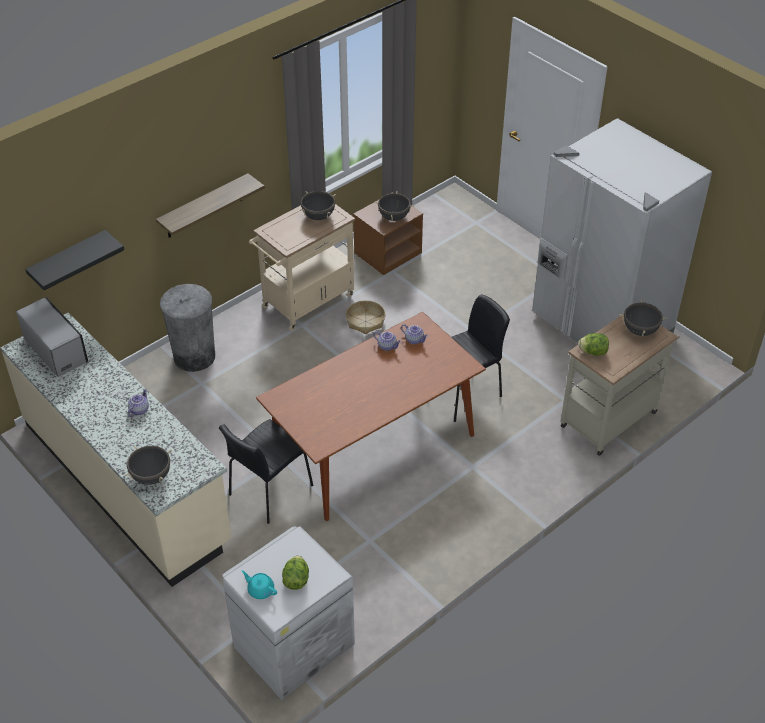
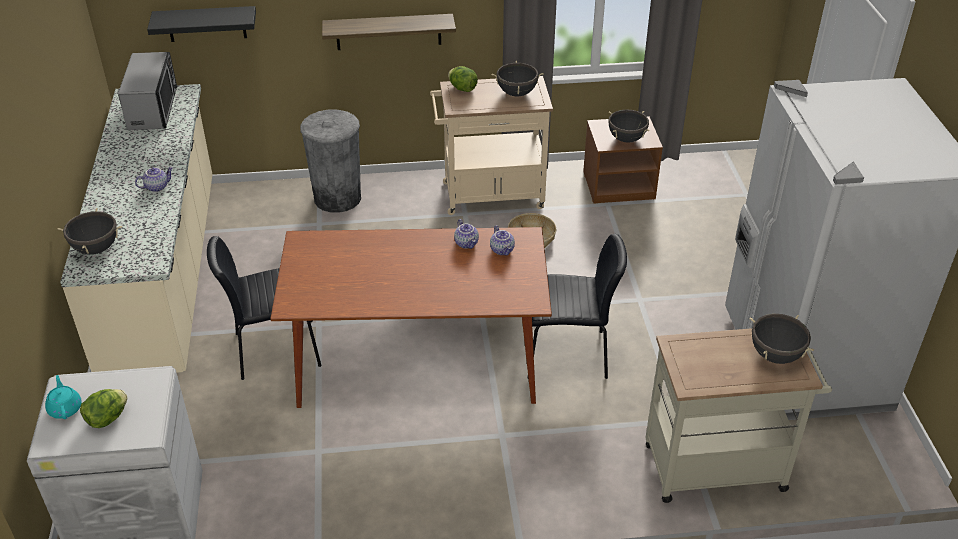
camera: 35 degrees right, 5 degrees down
lettuce [578,333,609,356] -> lettuce moved to [448,66,478,92]

